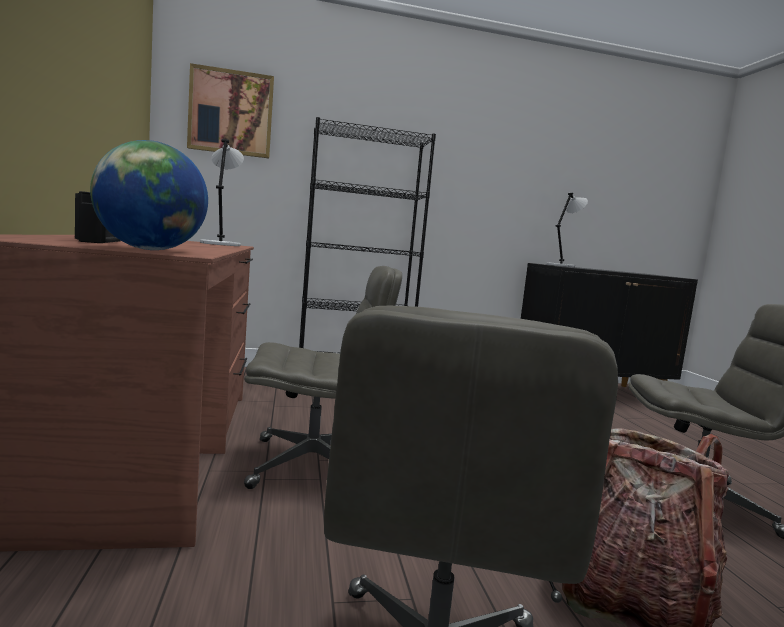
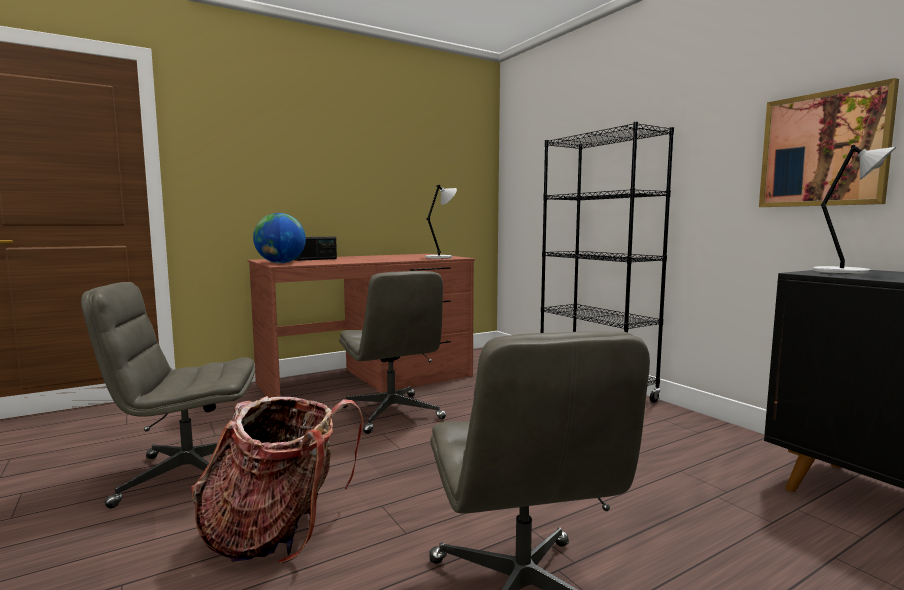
camera: 70 degrees right, 0 degrees up
picture [187,63,274,158] -> picture moved to [759,78,899,207]

